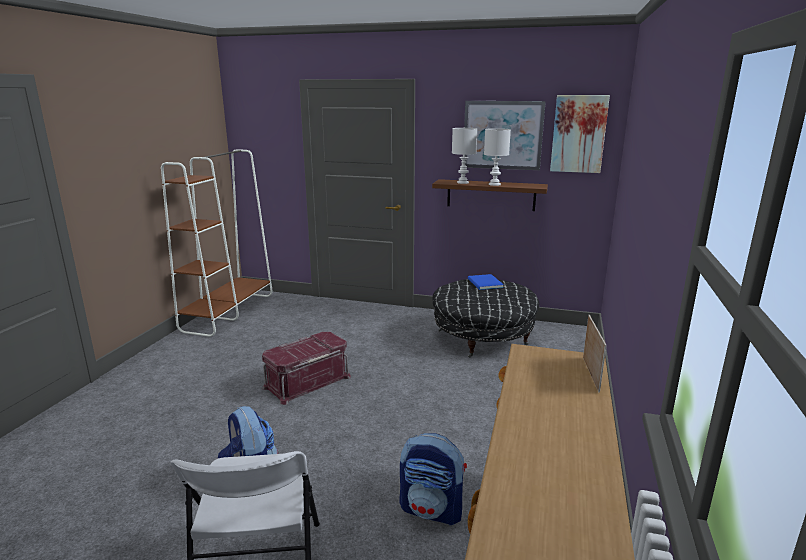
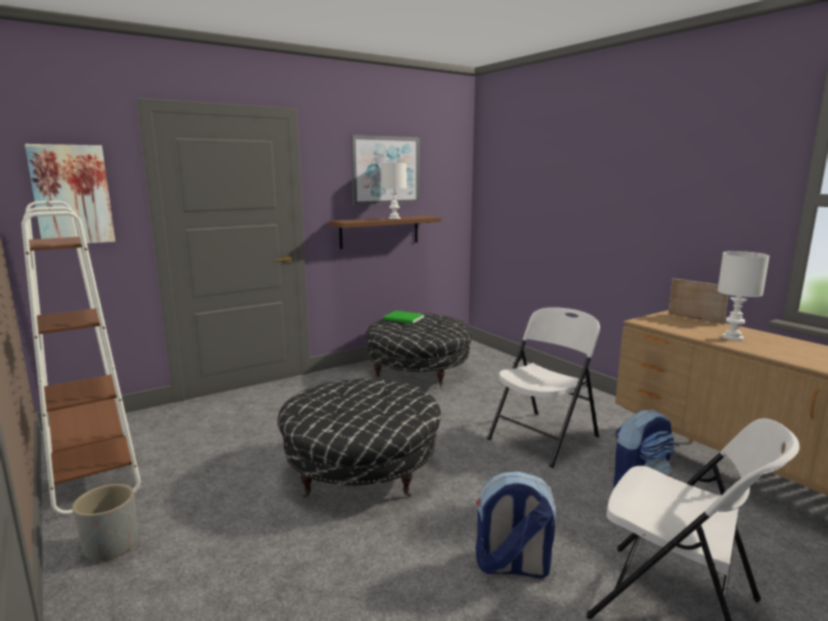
camera: 50 degrees left, 5 degrees down
red storage box [262,332,351,405] -> black ottoman [277,378,441,498]
white table lamp [452,128,477,184] -> white table lamp moved to [717,251,769,341]
blue book [468,274,504,290] -> green book [383,311,424,324]
picture [550,95,610,173] -> picture moved to [25,144,115,244]
none -> grey planter [72,484,138,562]
none -> white chair [487,307,600,468]

